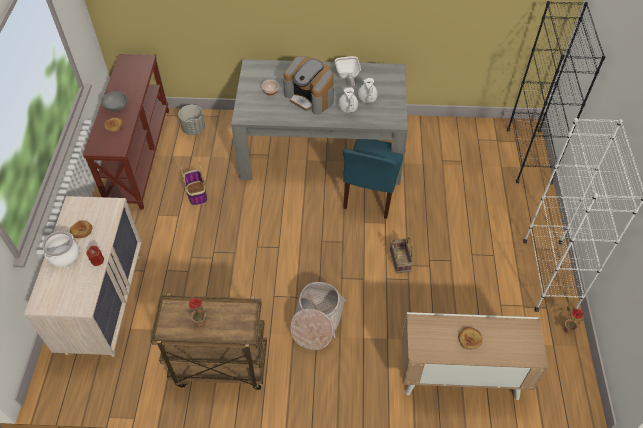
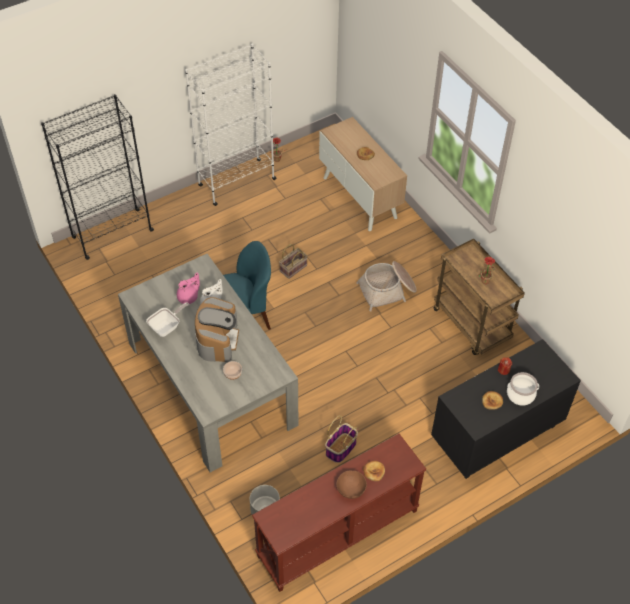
camera: 125 degrees left, 0 degrees up
beige dresser [24,196,142,357] -> black dresser [431,339,581,479]
grey bowl [101,91,127,112] -> brown bowl [336,471,367,499]
white teapot [358,78,378,103] -> pink teapot [177,272,200,304]

